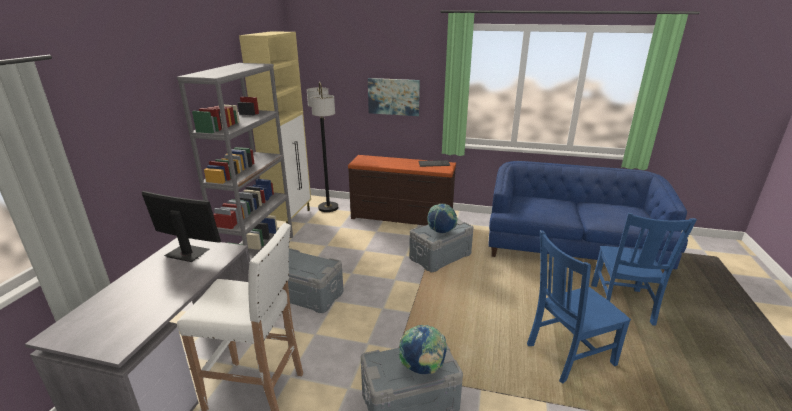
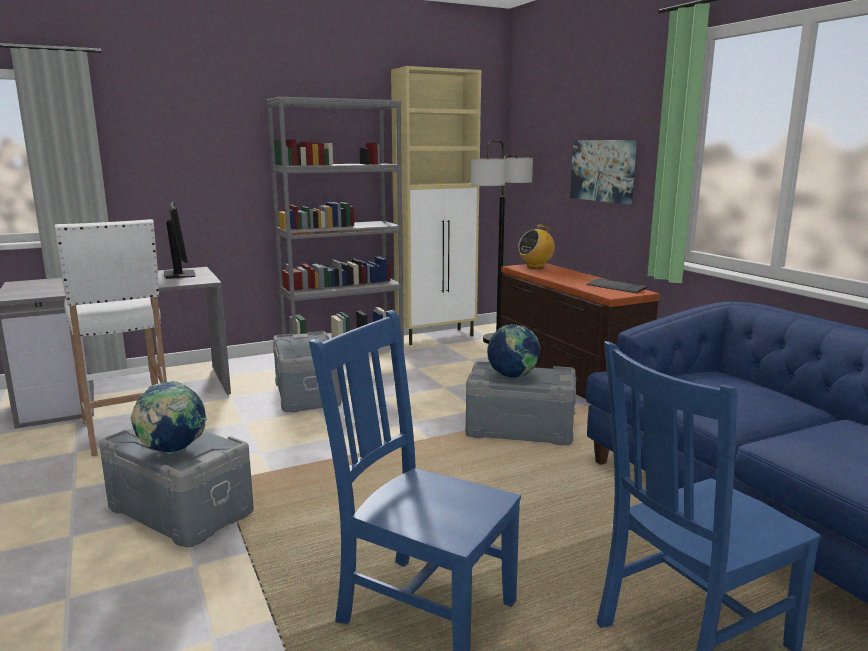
camera: 50 degrees right, 10 degrees down
none -> radio [518,225,555,268]

